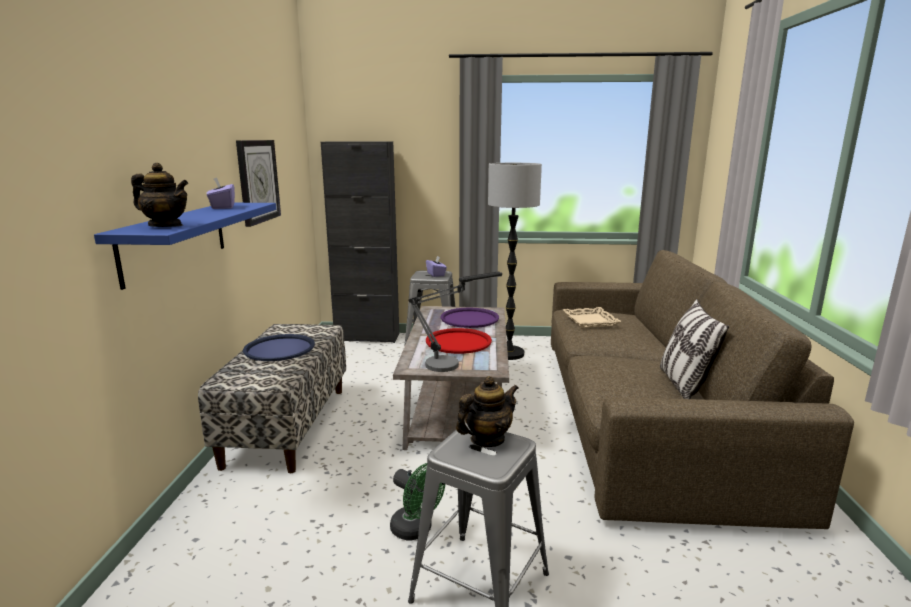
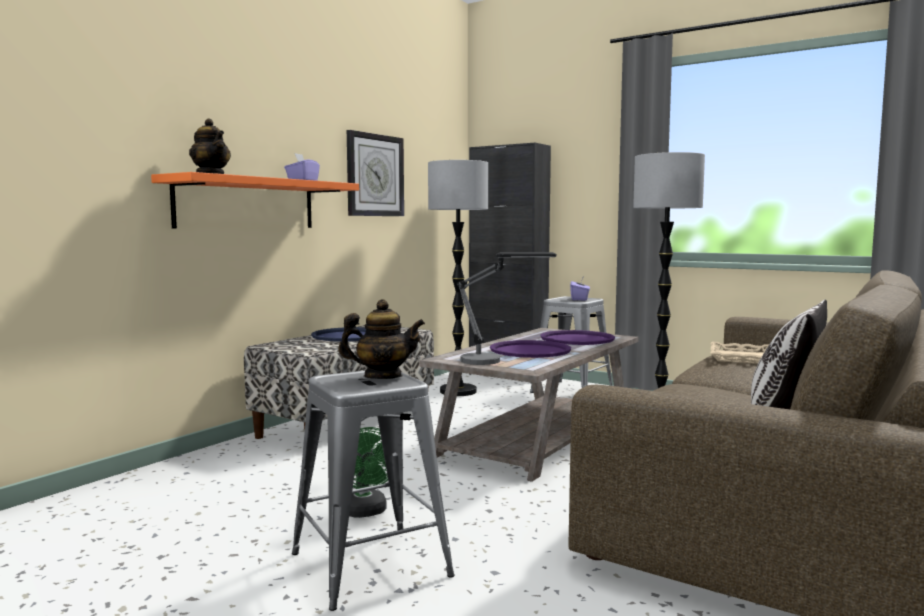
camera: 30 degrees right, 10 degrees down
blue shelf [94,203,276,290] -> orange shelf [151,172,359,229]
red tray [426,328,492,354] -> purple tray [490,340,571,358]
none -> floor lamp [428,160,488,396]

